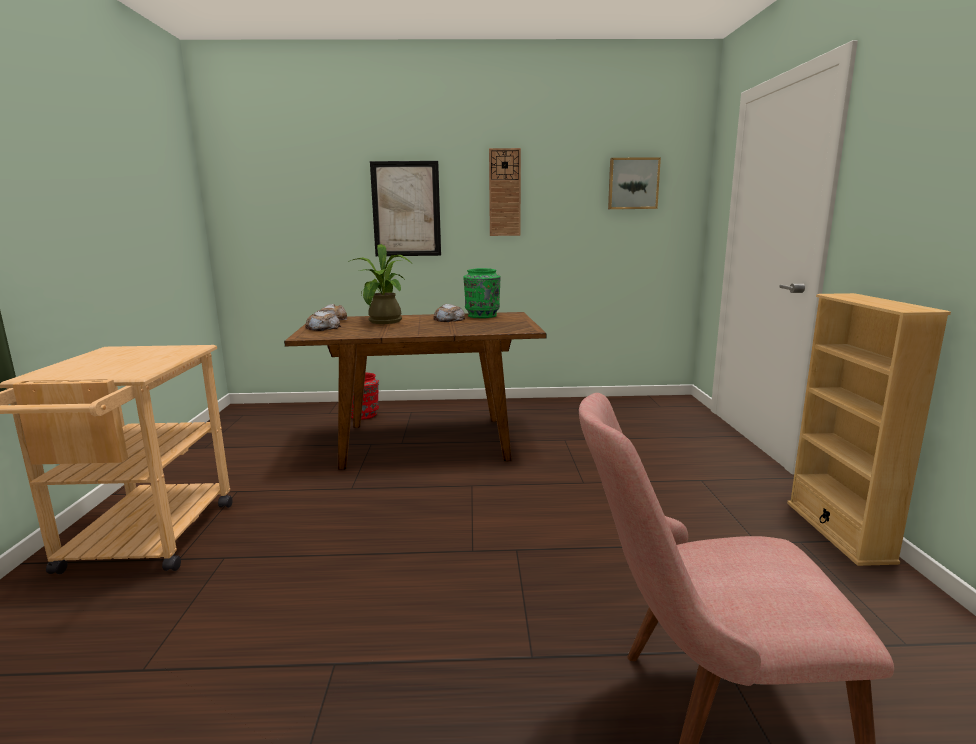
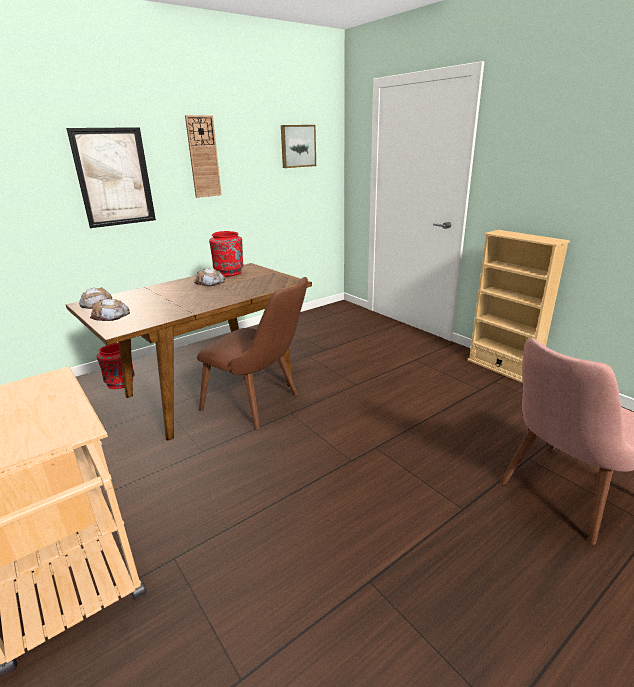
camera: 35 degrees left, 10 degrees up
potted plant [348,244,411,324] -> none
green vase [463,268,500,318] -> red vase [209,231,243,277]
none -> brown chair [197,277,308,429]

